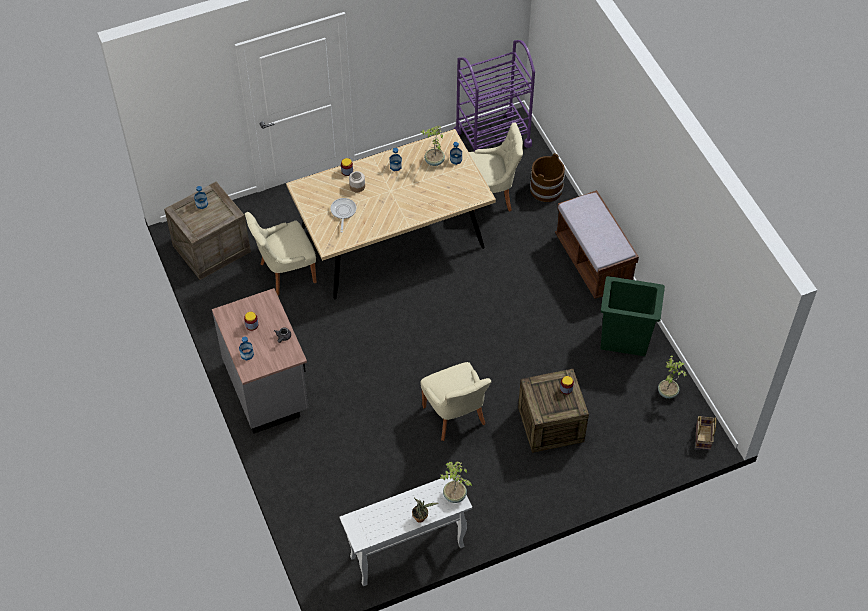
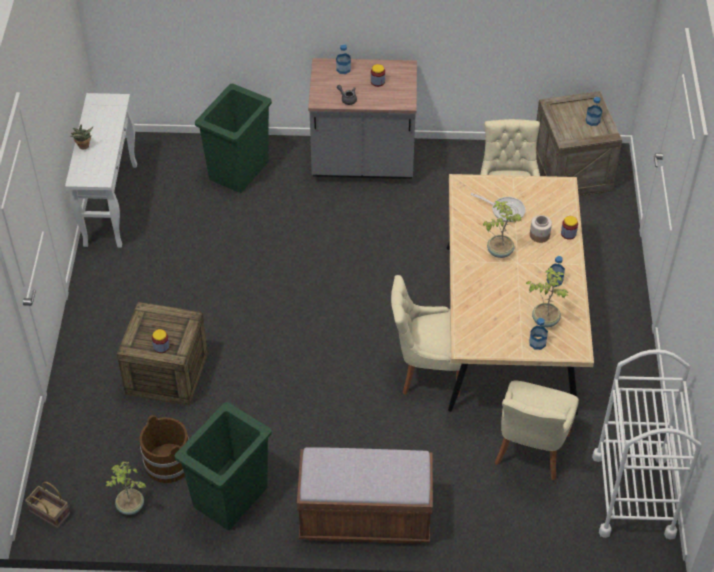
camera: 115 degrees right, 5 degrees down
beige chair [420,362,492,441] -> beige chair moved to [391,275,461,397]
potted plant [439,462,472,503] -> potted plant moved to [483,201,522,258]
purple cart [454,40,535,151] -> white cart [592,349,702,540]
brown bucket [530,153,565,202] -> brown bucket moved to [140,415,189,483]
none -> green trash can [195,84,272,193]

